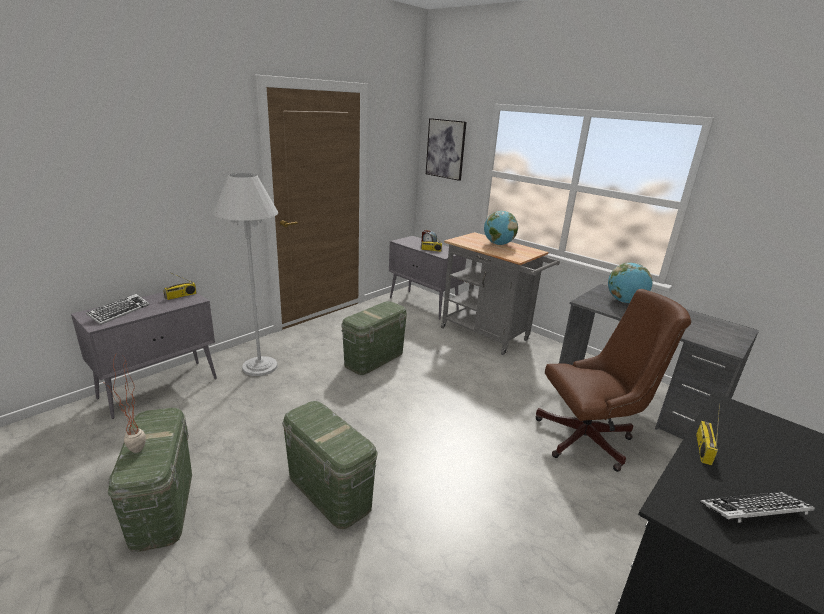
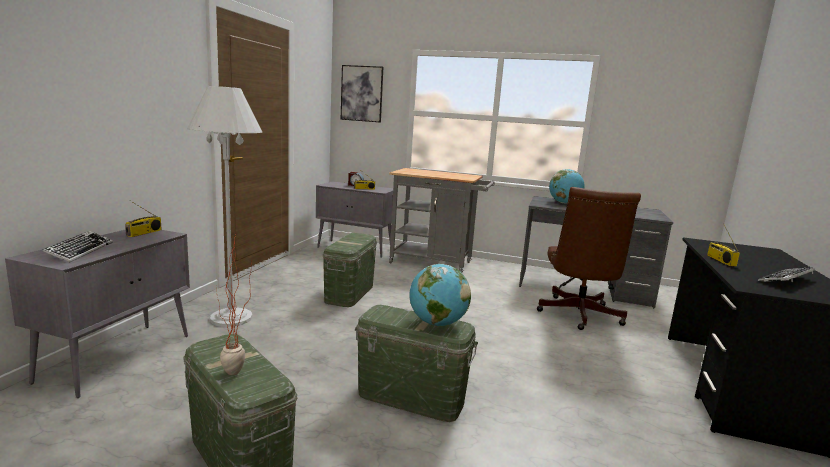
camera: 25 degrees left, 10 degrees down
globe [484,211,518,245] -> globe moved to [409,264,471,326]
brown office chair [536,289,691,472] -> brown office chair turned 135 degrees clockwise [537,187,641,330]

